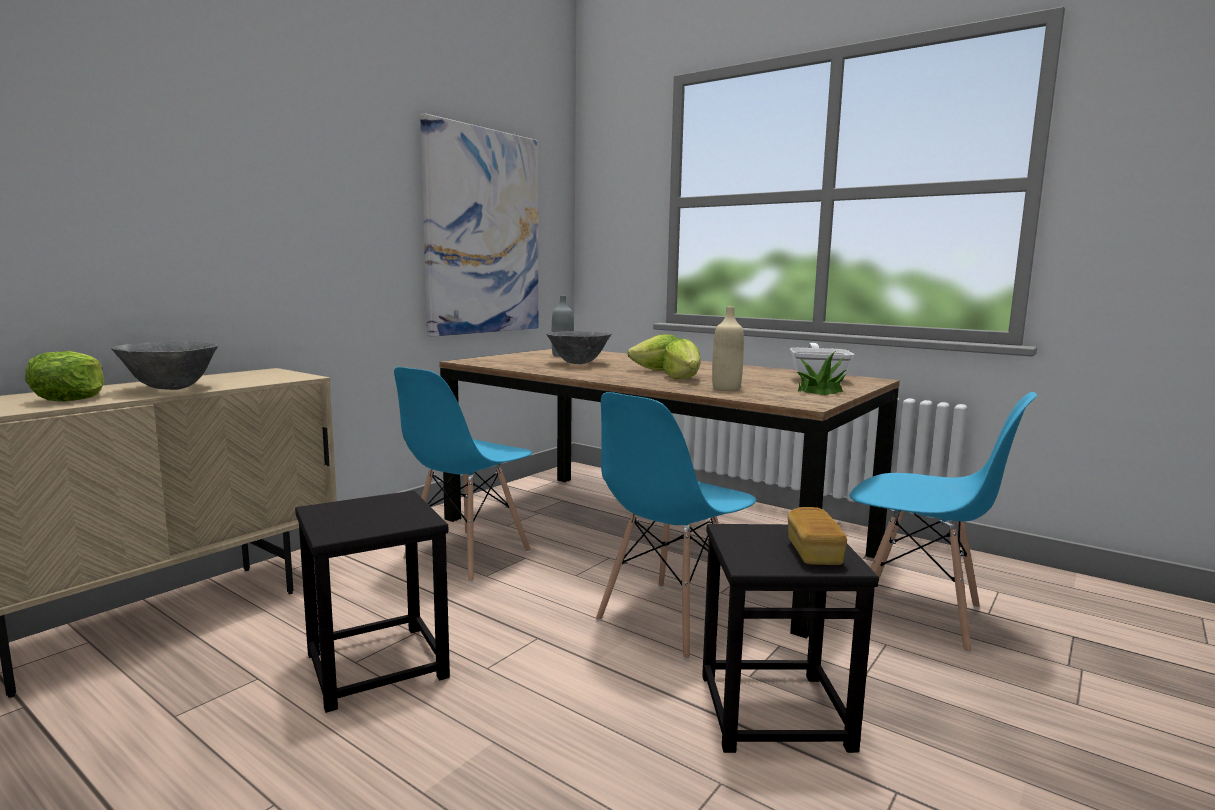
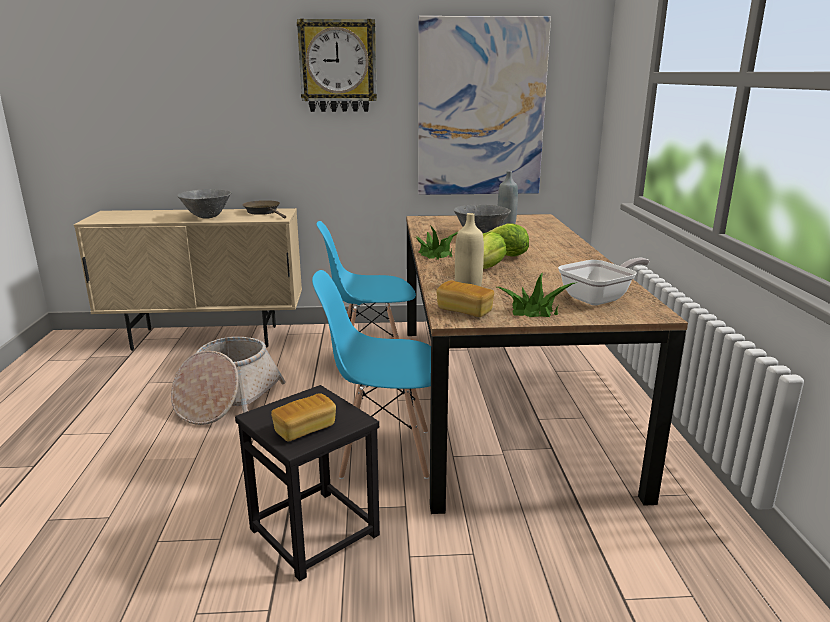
camera: 50 degrees right, 10 degrees up
lettuce [25,351,104,402] -> none
black stool [295,490,450,713] -> basket [171,337,286,425]
blue chair [850,392,1037,653] -> none
none -> brown frying pan [242,200,286,218]
none -> wall clock [297,19,377,112]
none -> potted plant [415,225,458,260]
none -> bread [436,280,494,317]

